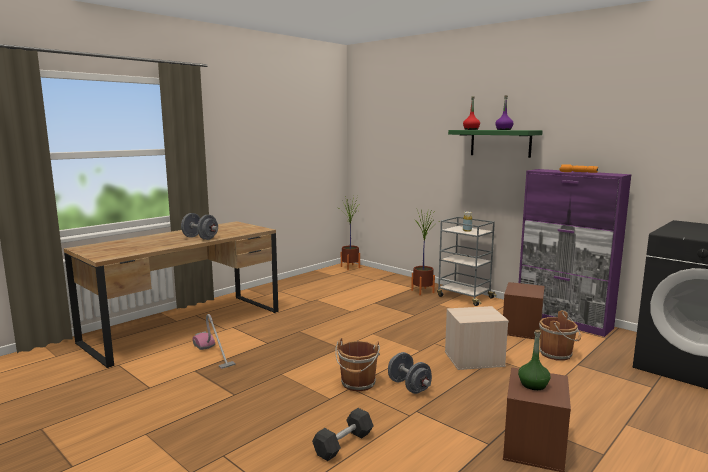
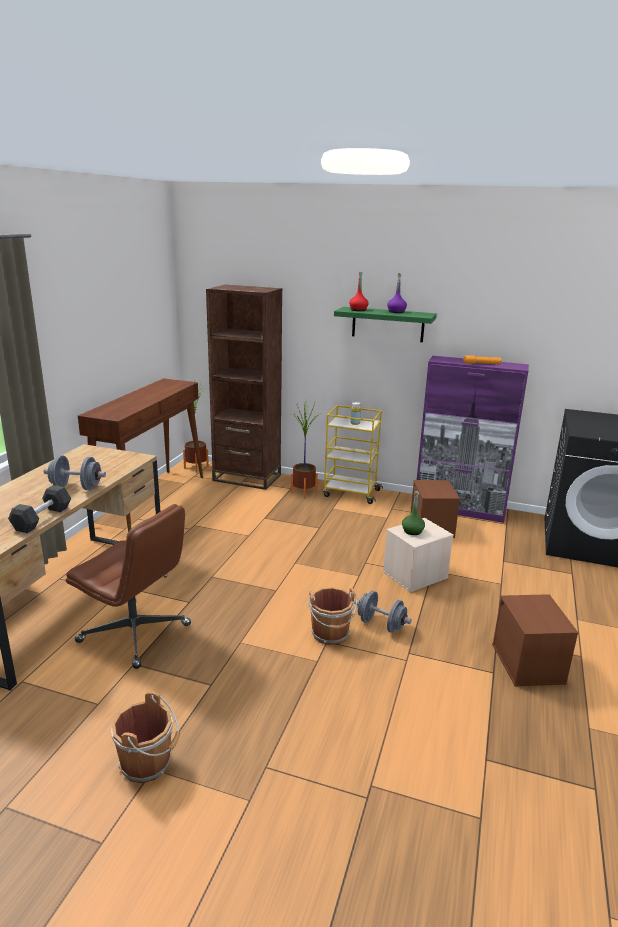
camera: 25 degrees left, 10 degrees up
vacuum cleaner [193,314,236,369] -> brown office chair [66,504,191,669]
black dumbbell [312,408,373,461] -> black dumbbell moved to [8,485,71,533]
grey cart [437,217,497,306] -> yellow cart [323,405,383,504]
green bottle [518,330,551,390] -> green bottle moved to [402,491,425,535]
brown bucket [539,311,581,361] -> brown bucket moved to [111,691,180,783]
none -> brown console table [78,378,203,532]
none -> brown bookcase [206,285,282,490]

